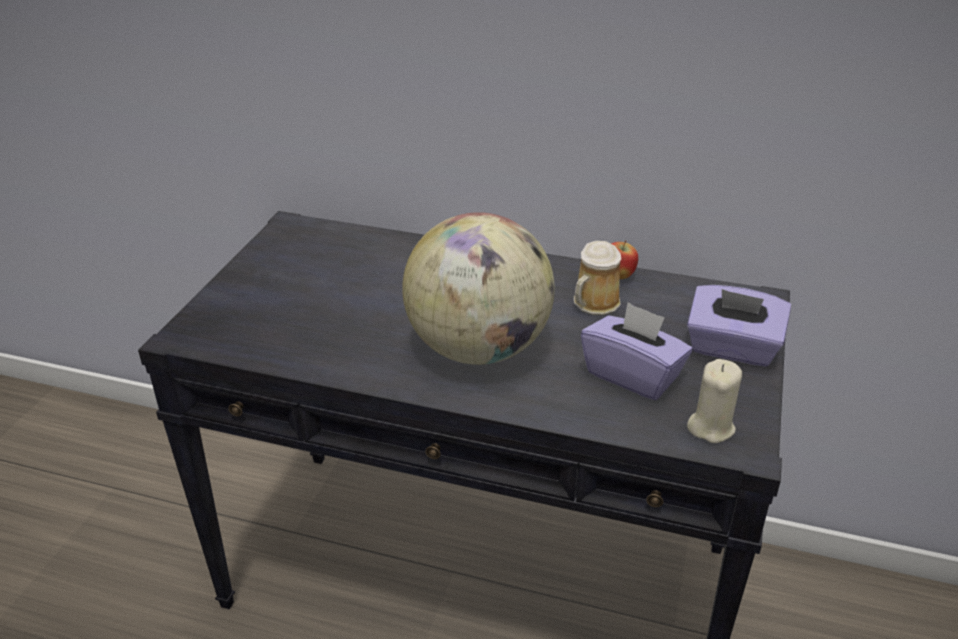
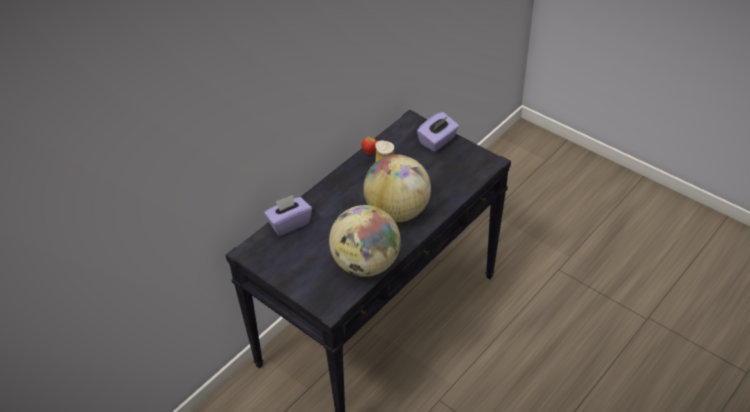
camera: 65 degrees left, 10 degrees up
purple tissue box [581,302,693,400] -> purple tissue box moved to [264,195,312,236]
beige candle [687,359,742,443] -> none
none -> globe [329,205,401,277]

